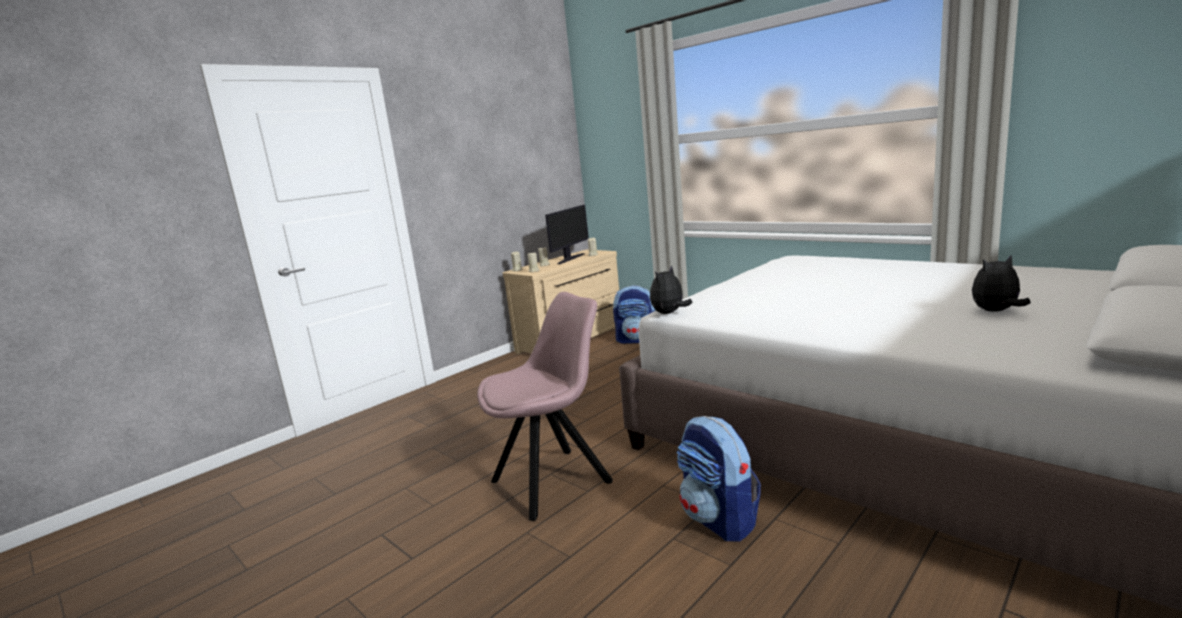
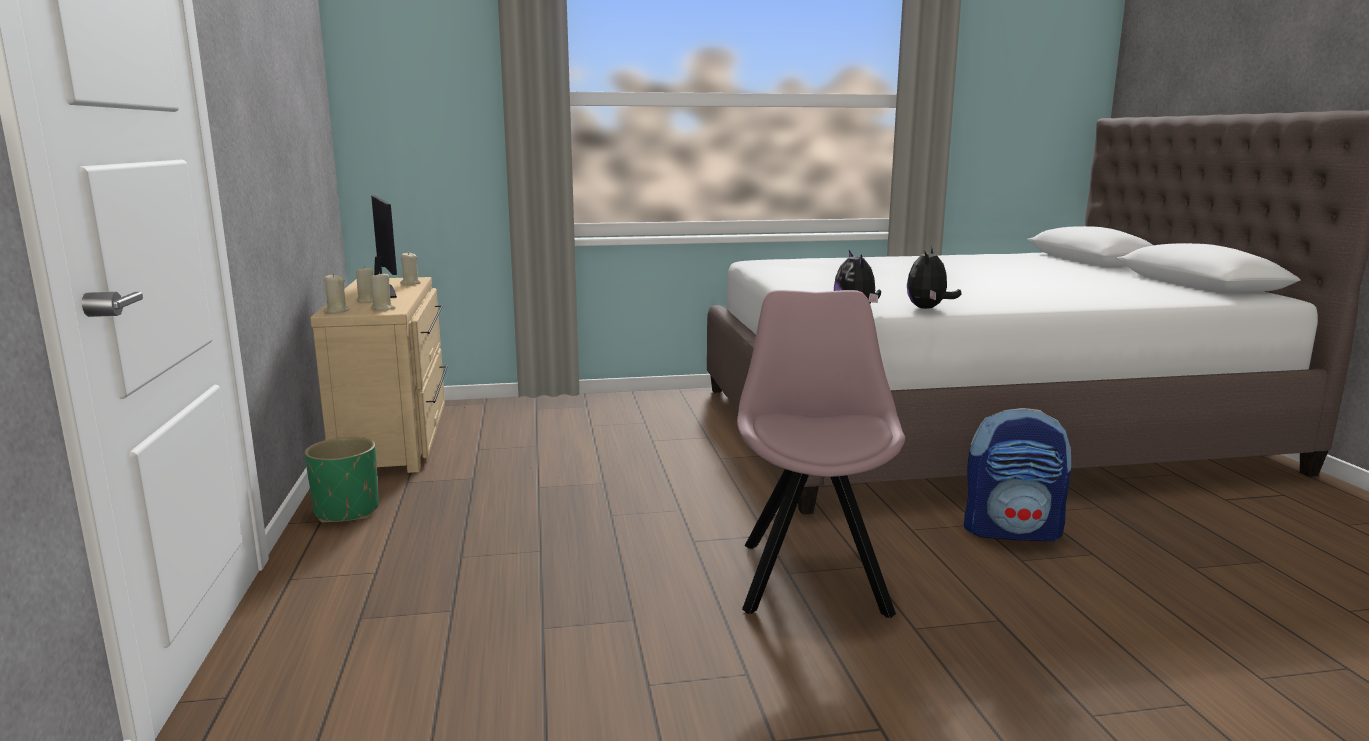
camera: 55 degrees left, 0 degrees up
backpack [613,286,655,344] -> none
plush toy [972,256,1031,312] -> plush toy moved to [907,247,962,309]
none -> green planter [304,437,379,522]

